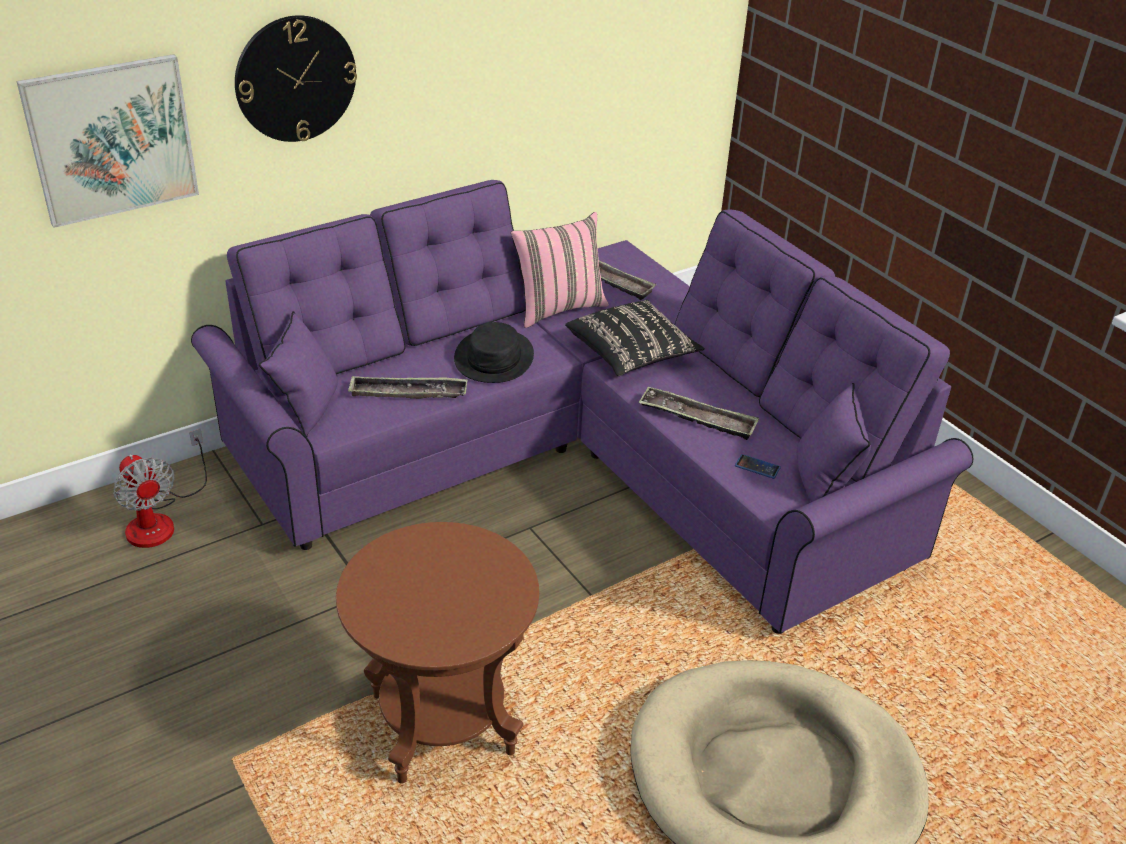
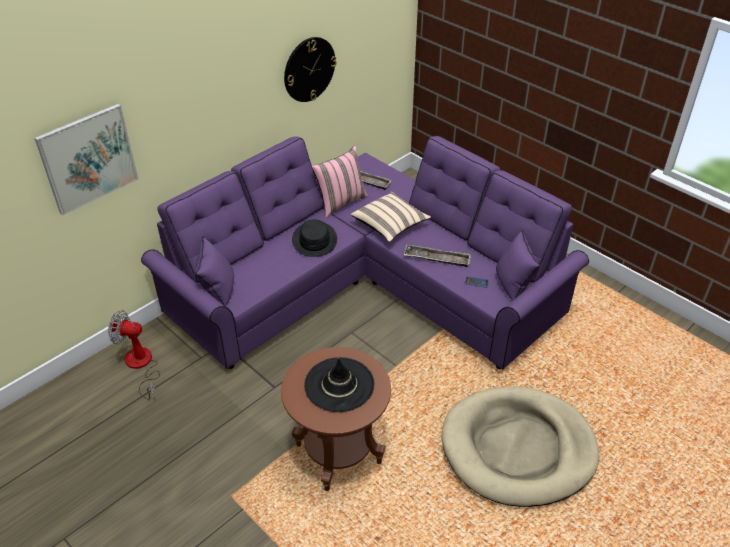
camera: 10 degrees left, 5 degrees up
fan [113,428,207,548] -> fan turned 150 degrees clockwise [108,310,160,400]
wall clock [235,15,357,142] -> wall clock moved to [284,37,336,102]
tray [348,376,468,399] -> none
black pillow [565,300,704,376] -> beige pillow [351,192,431,242]
none -> black hat [304,357,374,412]

